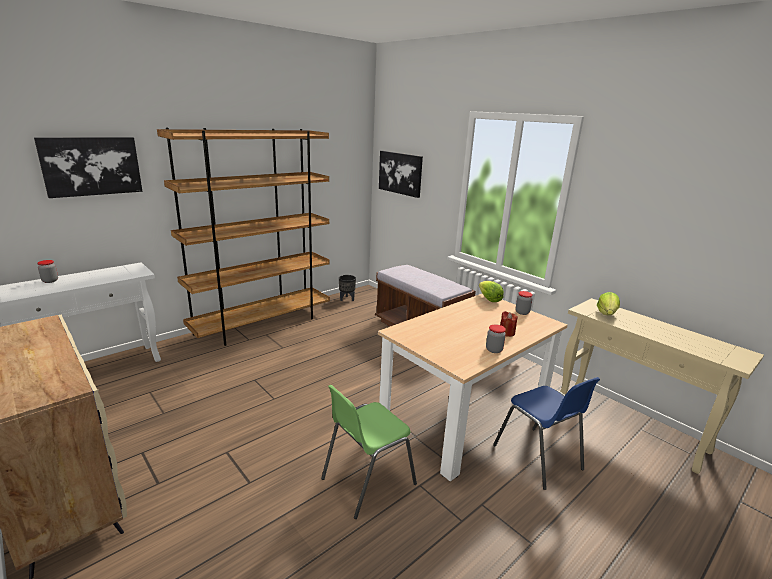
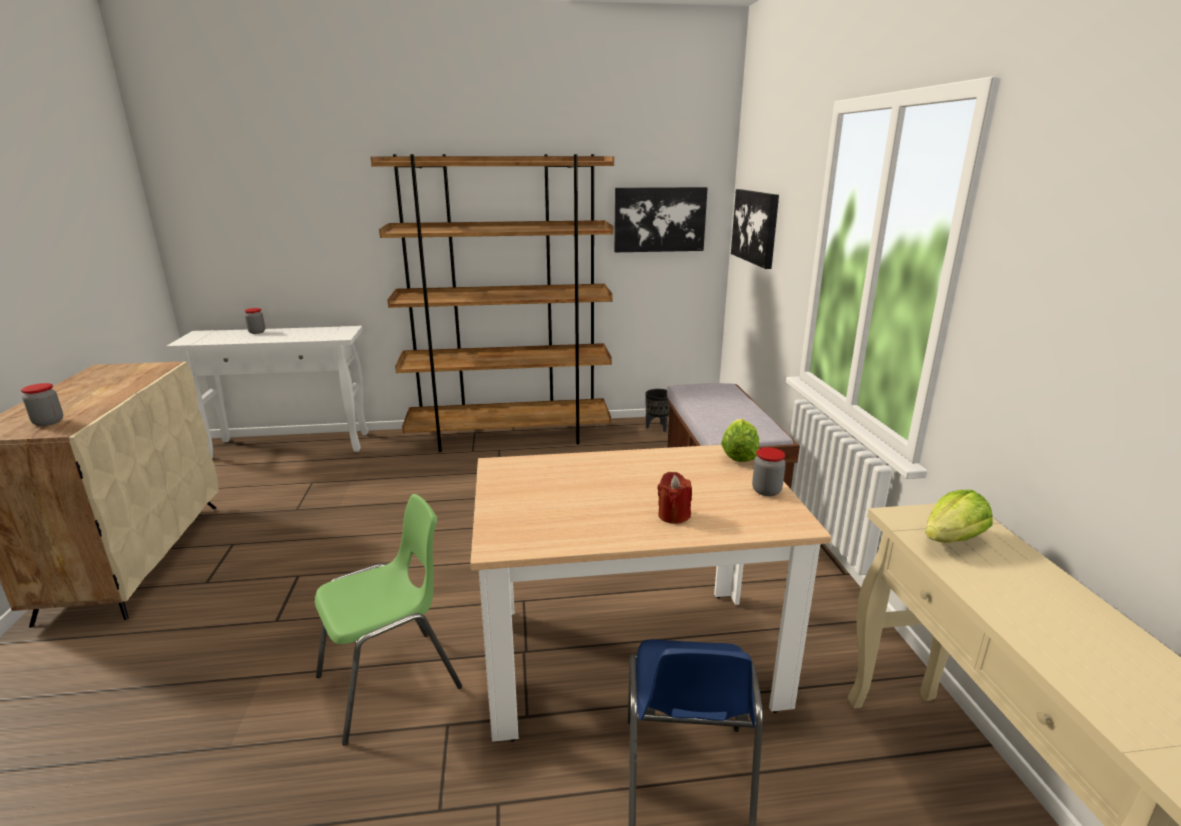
camera: 35 degrees right, 0 degrees up
picture [34,137,142,198] -> picture moved to [614,187,708,252]
green chair [321,385,417,519] -> green chair turned 150 degrees clockwise [315,494,462,746]
jar [486,324,506,353] -> jar moved to [21,383,63,426]

